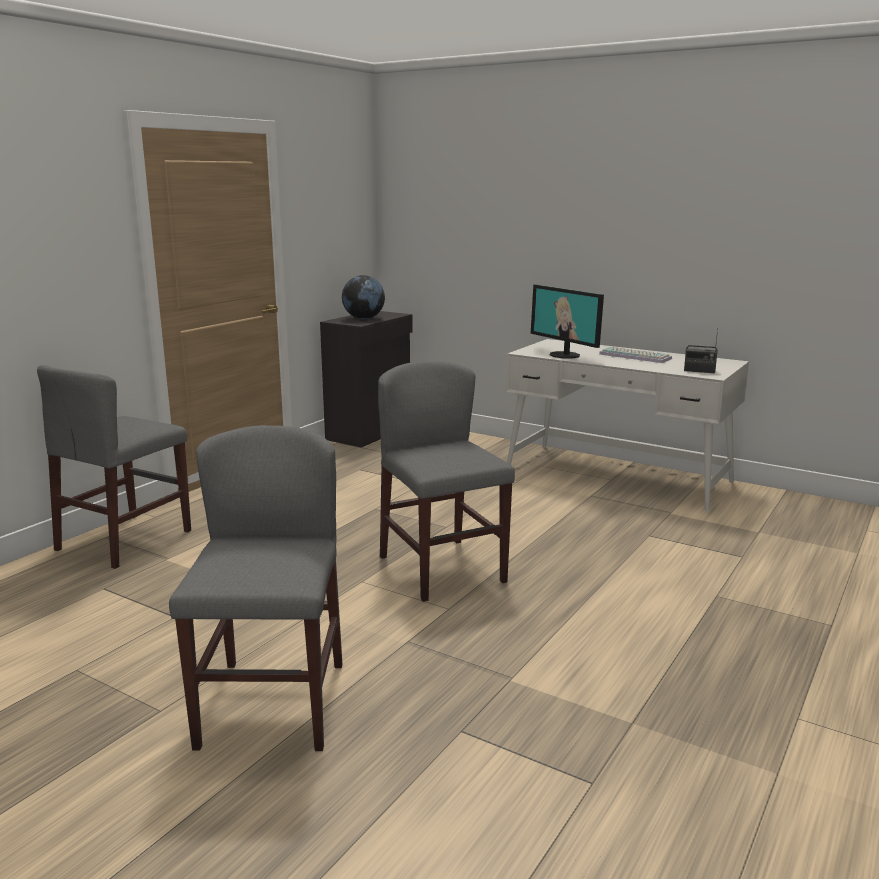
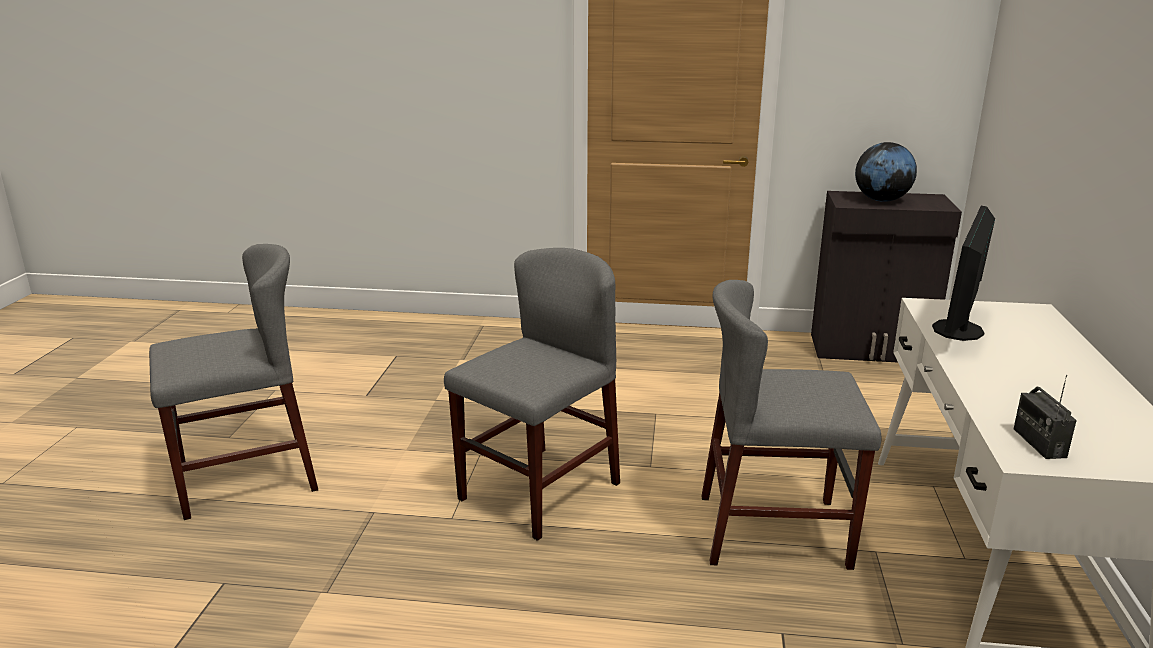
camera: 65 degrees right, 5 degrees up
grey chair [37,365,191,569] -> grey chair moved to [702,280,882,570]
keyboard [599,347,672,363] -> none

